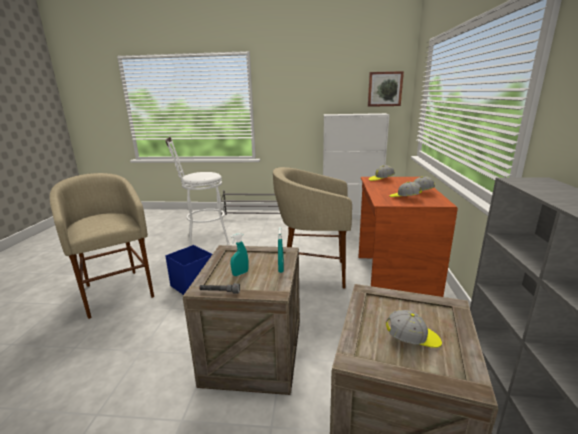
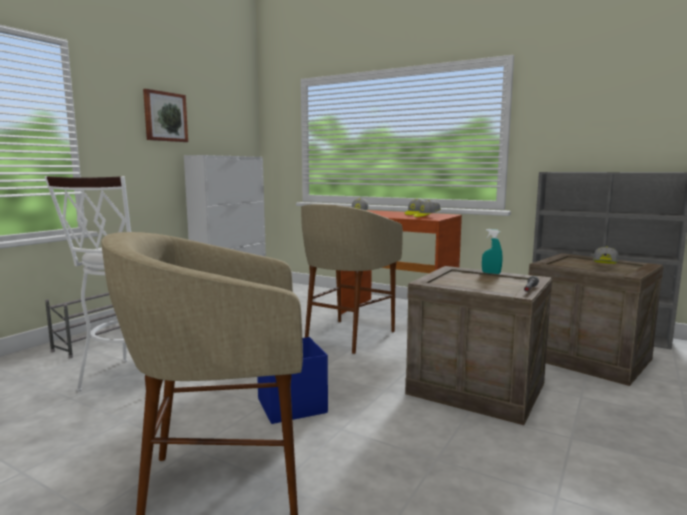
camera: 65 degrees left, 10 degrees down
turquoise spray bottle [230,233,249,276] -> none
picture [368,71,404,107] -> picture moved to [143,89,188,142]

